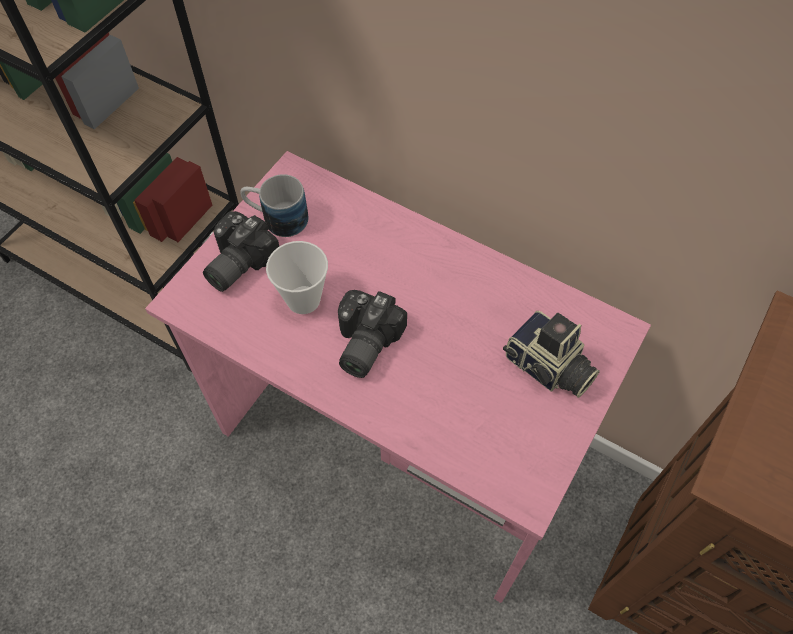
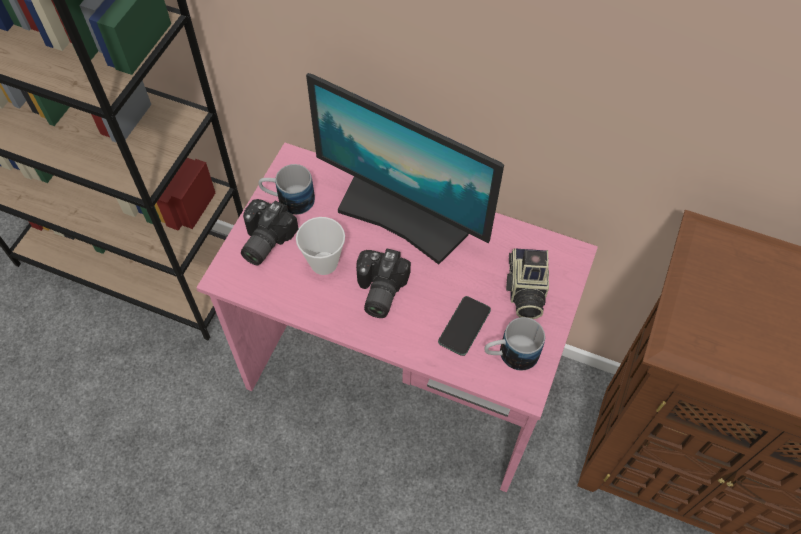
camera: 10 degrees left, 0 degrees up
camera [503,311,600,398] -> camera turned 60 degrees clockwise [506,248,549,319]
none -> monitor [306,73,504,265]
none -> phone [438,296,491,356]
none -> mug [484,317,545,371]

